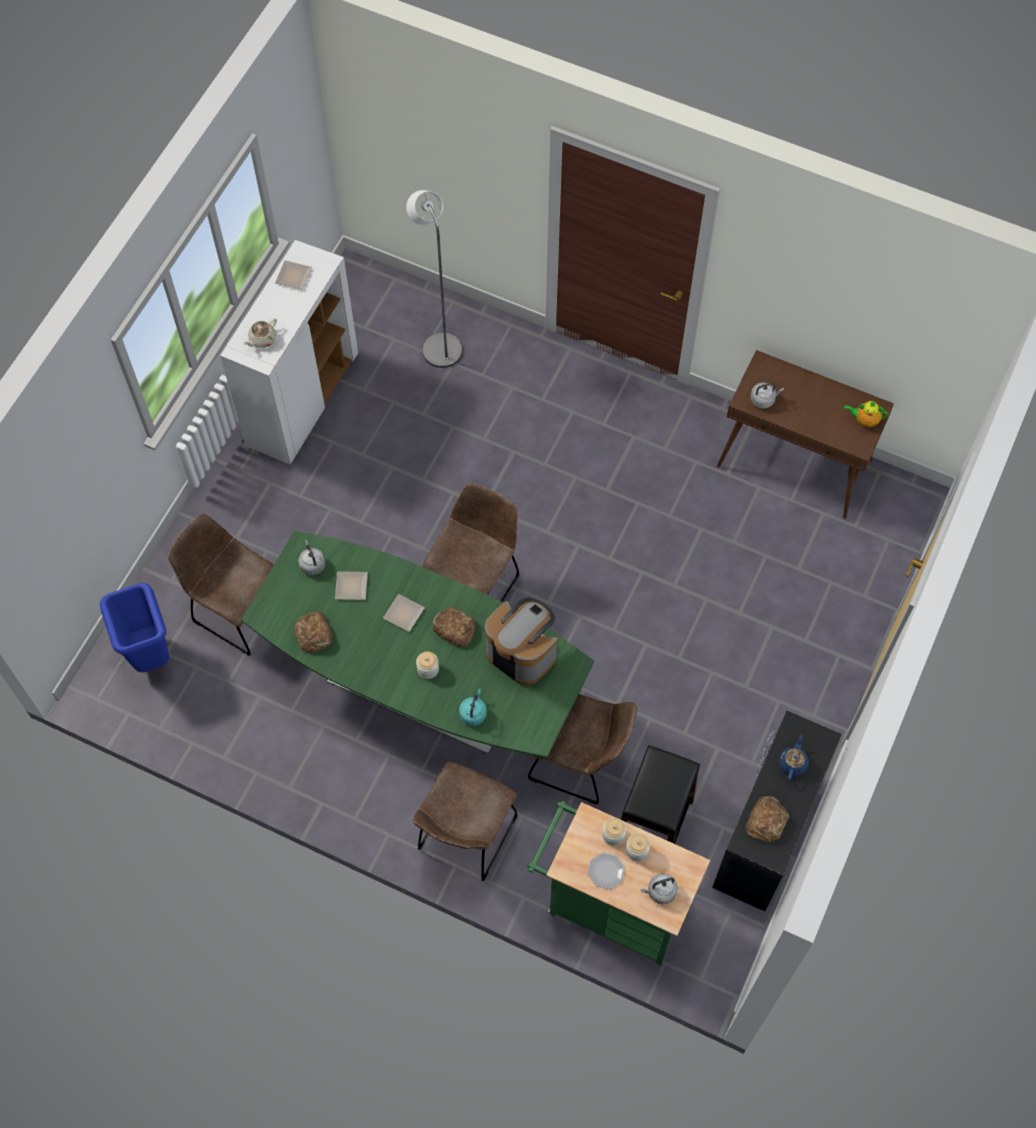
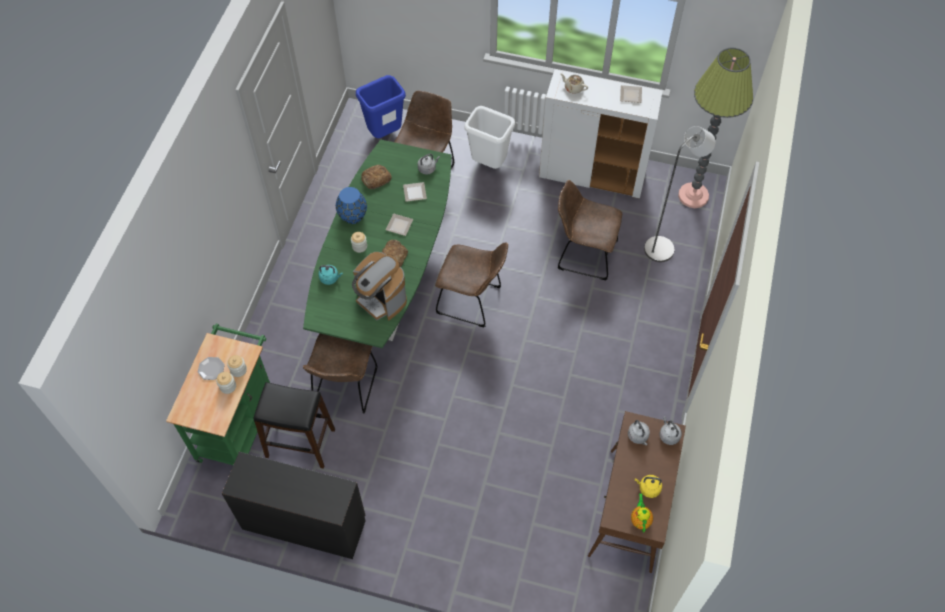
camera: 80 degrees right, 5 degrees down
brown chair [413,762,518,881] -> brown chair moved to [558,180,622,280]
coffee machine [485,597,557,685] -> coffee machine turned 105 degrees clockwise [352,252,407,320]
grey kettle [640,874,678,904] -> grey kettle moved to [659,416,682,445]
bread [745,796,790,842] -> none
blue teapot [779,735,809,781] -> none
none -> blue vase [336,187,367,224]
none -> white trash can [464,106,515,169]
none -> yellow kettle [635,475,662,498]
none -> floor lamp [678,48,753,208]

